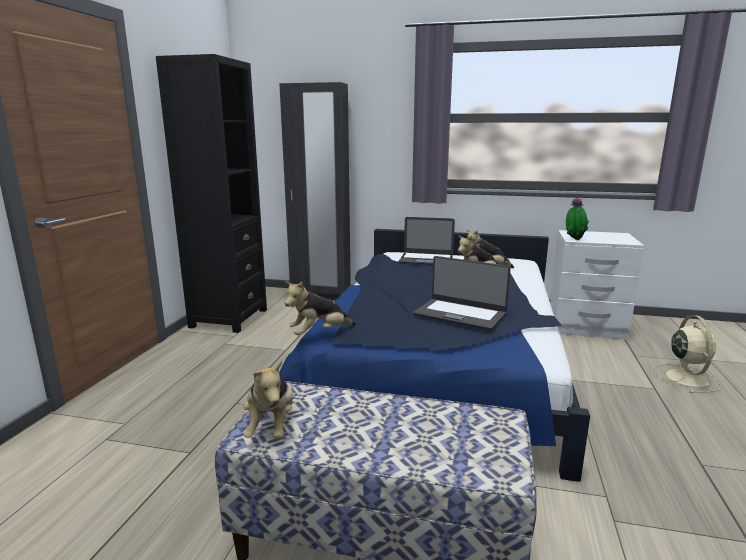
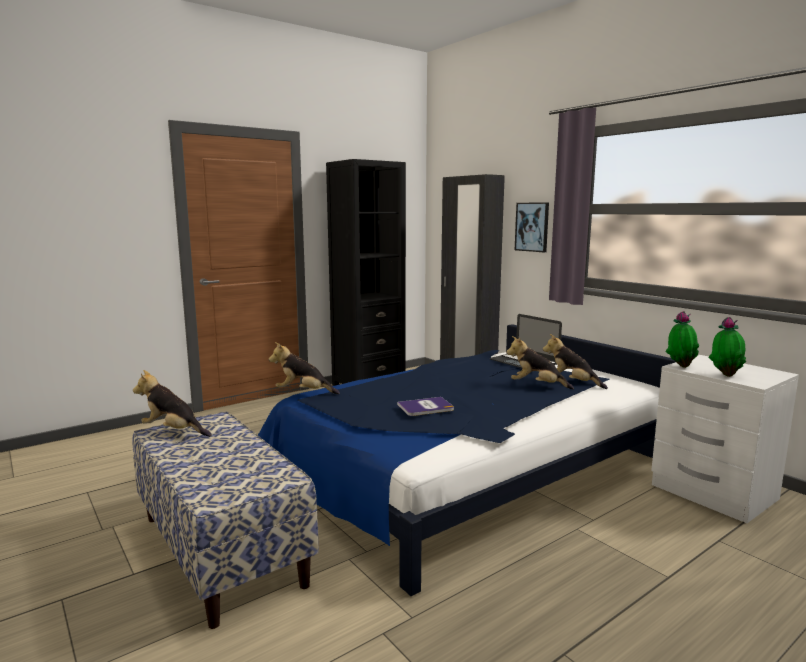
camera: 40 degrees right, 5 degrees down
plush toy [243,360,293,439] -> plush toy turned 75 degrees clockwise [133,370,212,437]
laptop [413,256,511,331] -> book [397,397,454,416]
beige fan [652,315,721,393] -> none
none -> picture [515,202,549,252]
none -> potted plant [709,317,746,377]

